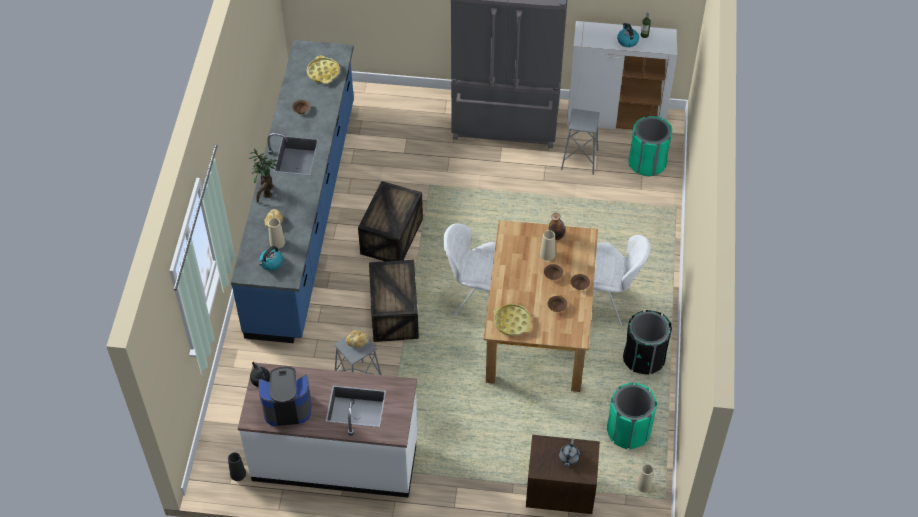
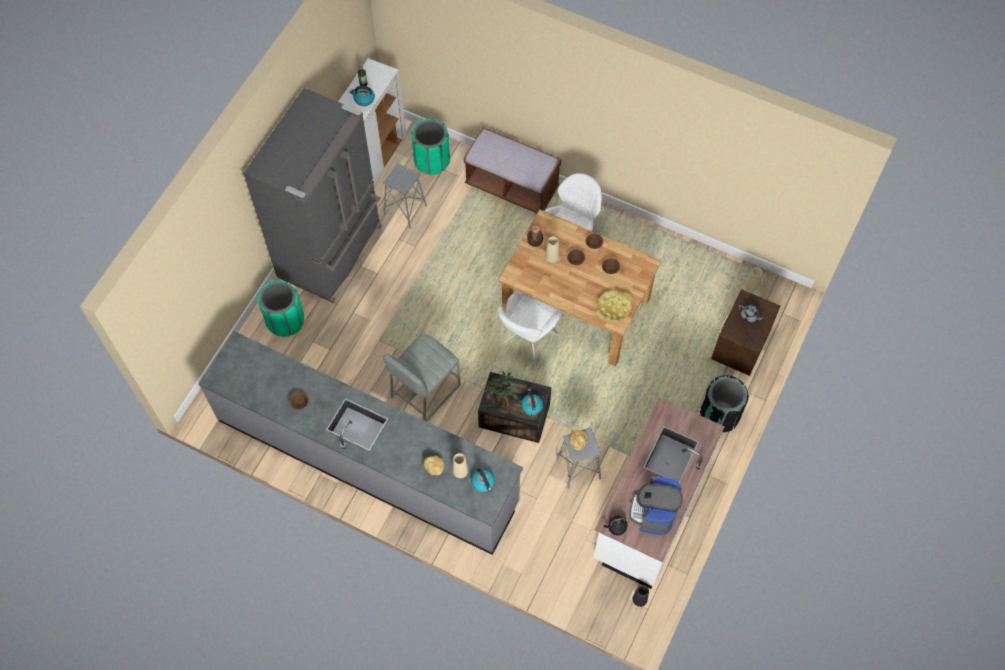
camera: 70 degrees left, 10 degrees up
blue counter [231,40,354,343] -> grey counter [199,331,523,555]
potted plant [249,149,278,203] -> potted plant moved to [484,371,518,414]
yellow tray [307,56,340,84] -> none
crate [358,181,423,261] -> grey stool [383,332,461,422]
green trash can [607,382,657,449] -> green trash can moved to [258,281,304,337]
black trash can [623,310,672,375] -> black trash can moved to [700,375,749,433]
none -> brown bench [464,127,561,213]
none -> kettle [521,389,543,416]

